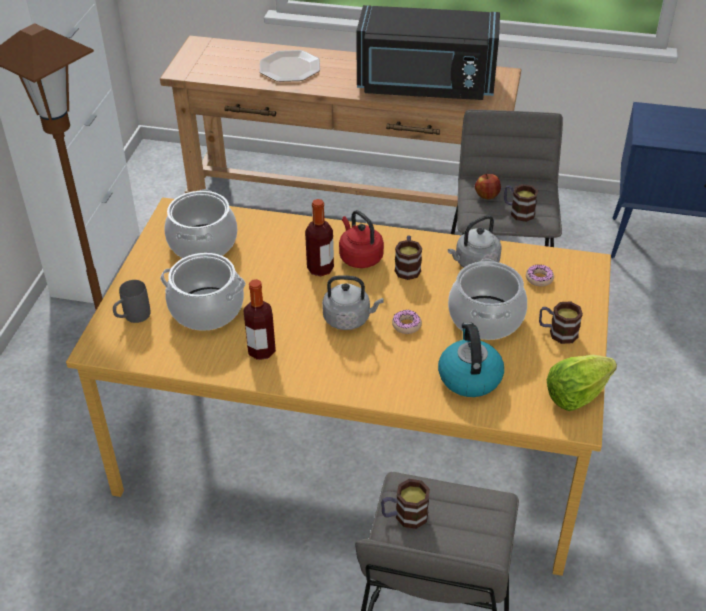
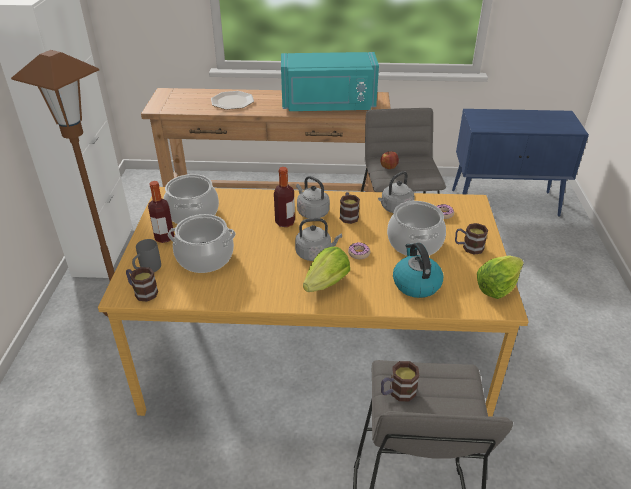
camera: 10 degrees left, 5 degrees down
bottle [243,279,276,360] -> bottle moved to [148,181,174,243]
red kettle [339,210,384,268] -> grey kettle [296,176,330,219]
black microwave [356,5,500,100] -> turquoise microwave [281,52,379,111]
mug [504,184,538,222] -> mug moved to [126,267,158,302]
none -> lettuce [303,247,350,292]

